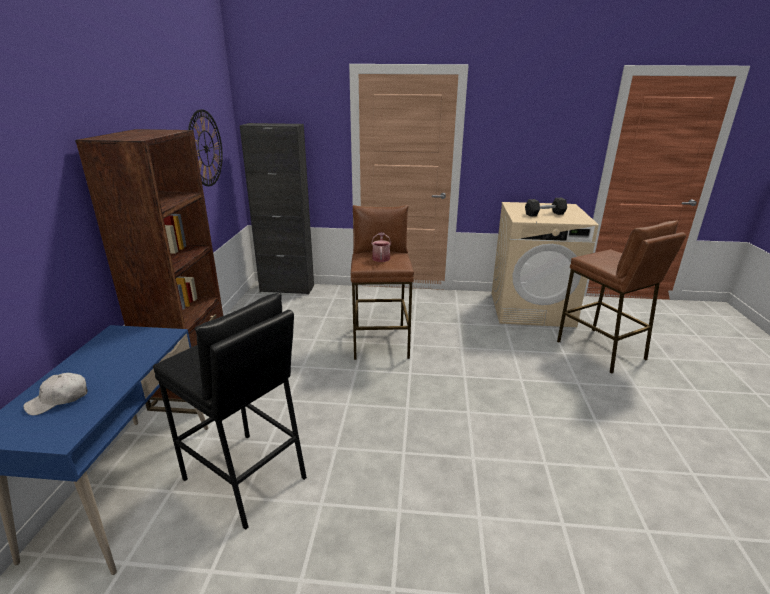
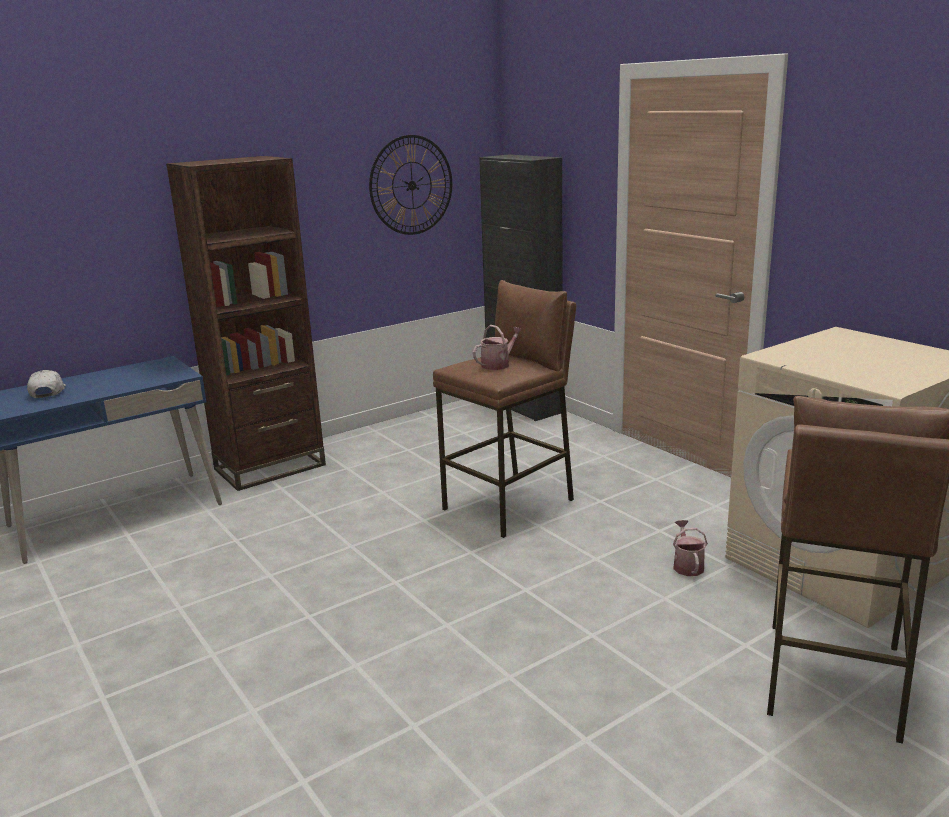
camera: 50 degrees right, 5 degrees down
white cap [23,373,88,415] -> white cap turned 60 degrees clockwise [27,370,66,398]
black stool [153,292,307,530] -> none
black dumbbell [525,198,567,217] -> none
none -> watering can [673,520,708,576]

